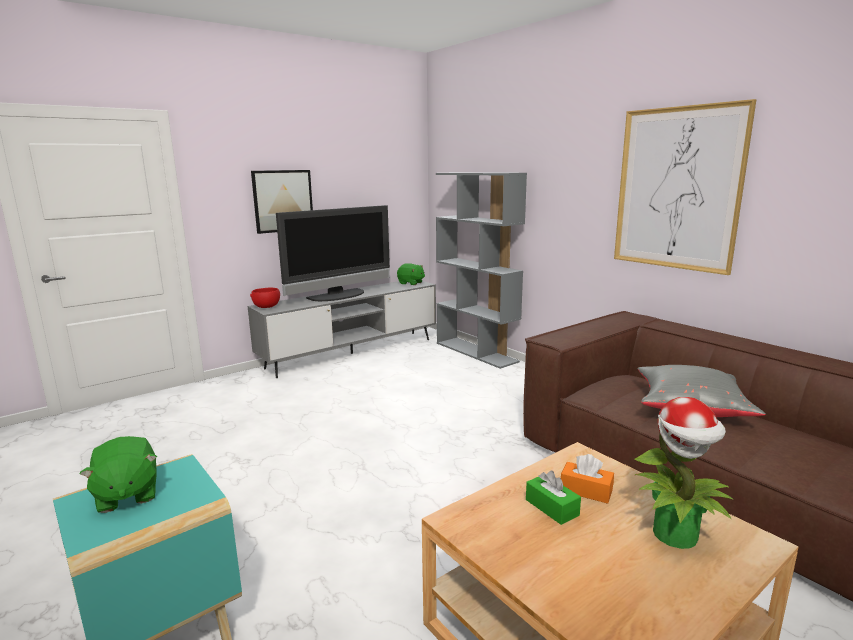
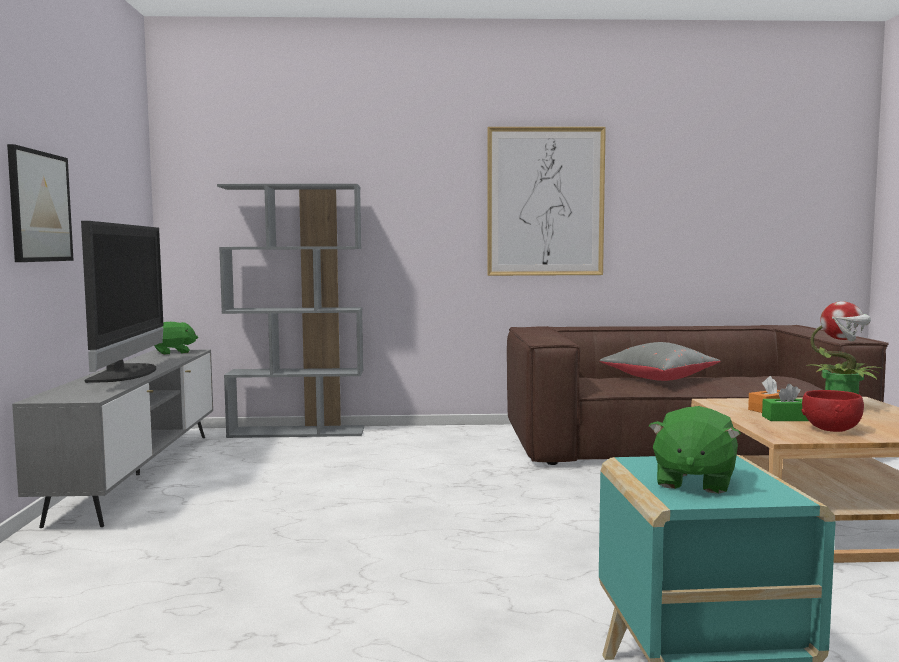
camera: 55 degrees left, 10 degrees down
green plush toy [80,436,157,513] -> green plush toy turned 105 degrees clockwise [649,406,741,494]
red bowl [250,288,280,308] -> red bowl moved to [802,390,864,432]

